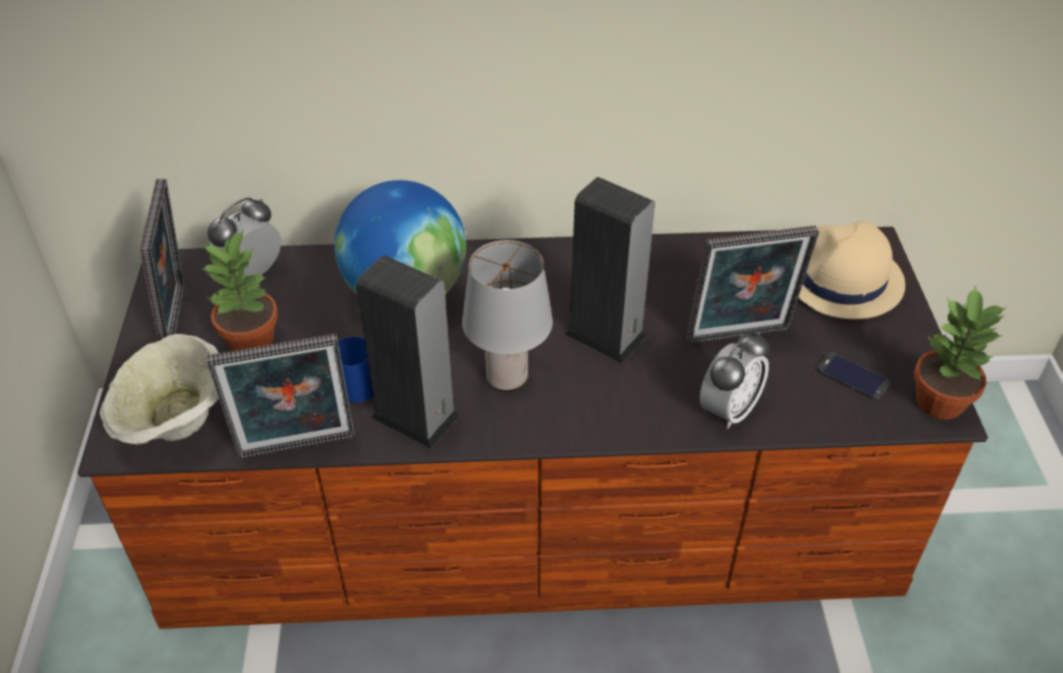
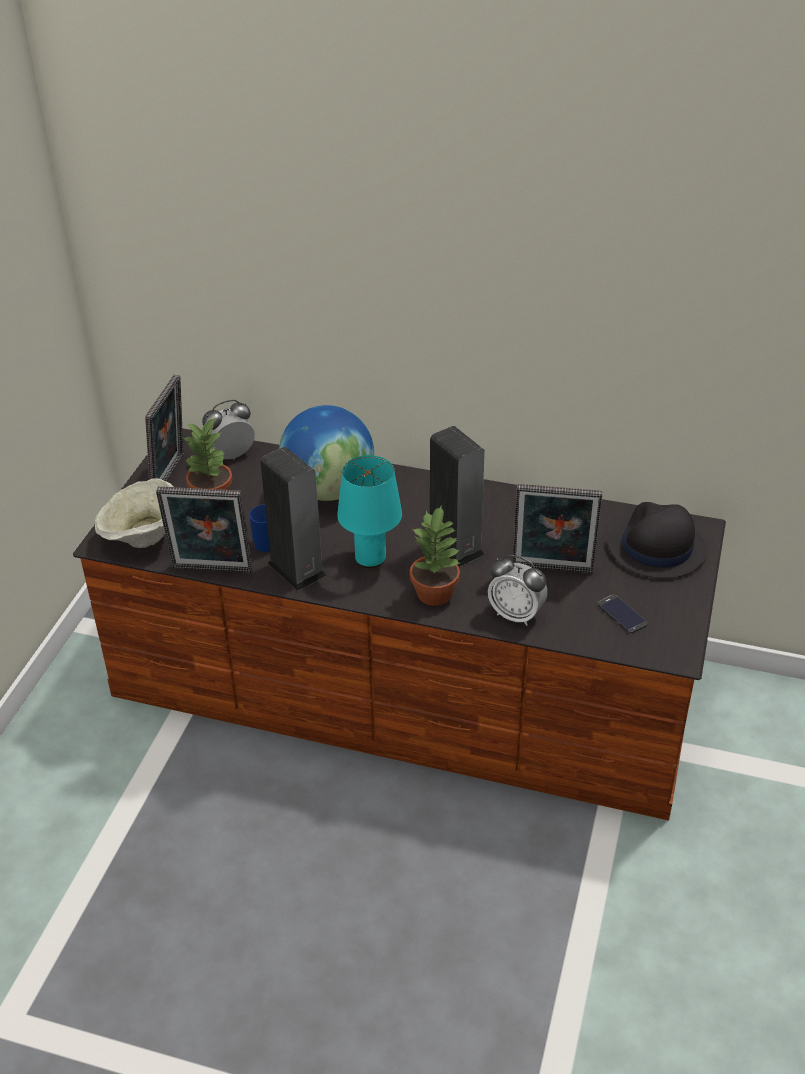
camera: 20 degrees right, 5 degrees down
grey table lamp [462,240,553,392] -> turquoise table lamp [337,455,402,568]
alarm clock [700,331,770,429] -> alarm clock turned 60 degrees clockwise [488,555,548,626]
beige hat [798,221,905,319] -> black hat [607,502,707,578]
potted plant [914,286,1007,419] -> potted plant moved to [410,505,460,606]

